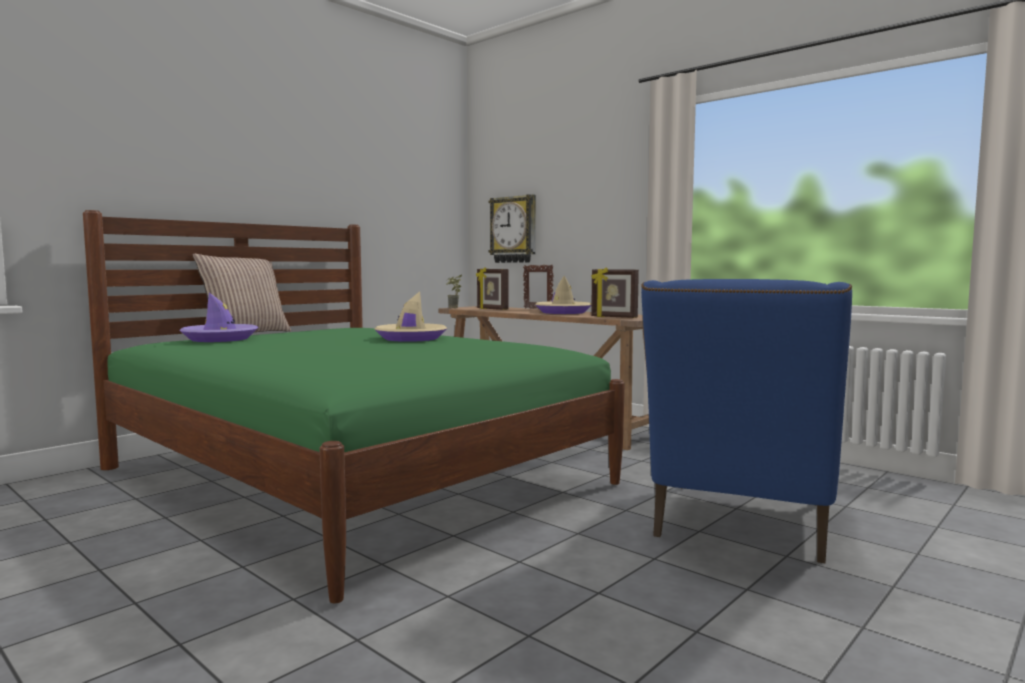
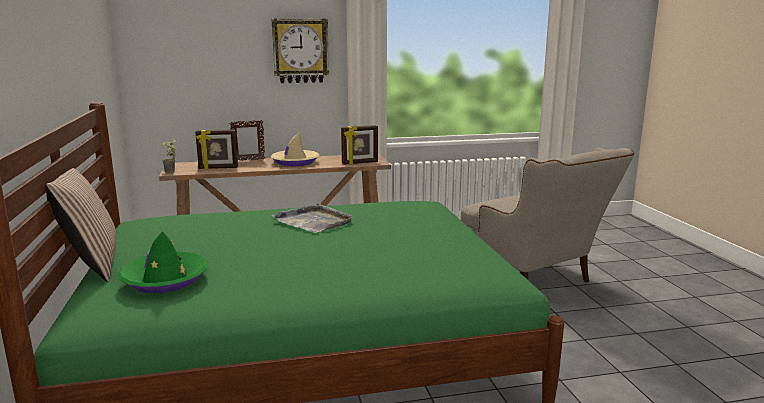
camera: 55 degrees left, 10 degrees up
purple hat [179,293,258,342] -> green hat [118,231,209,293]
beige hat [374,291,448,342] -> grey tray [272,203,353,233]
wall clock [488,194,536,263] -> wall clock moved to [272,18,329,83]
blue armchair [641,279,852,563] -> beige armchair [461,148,634,283]

